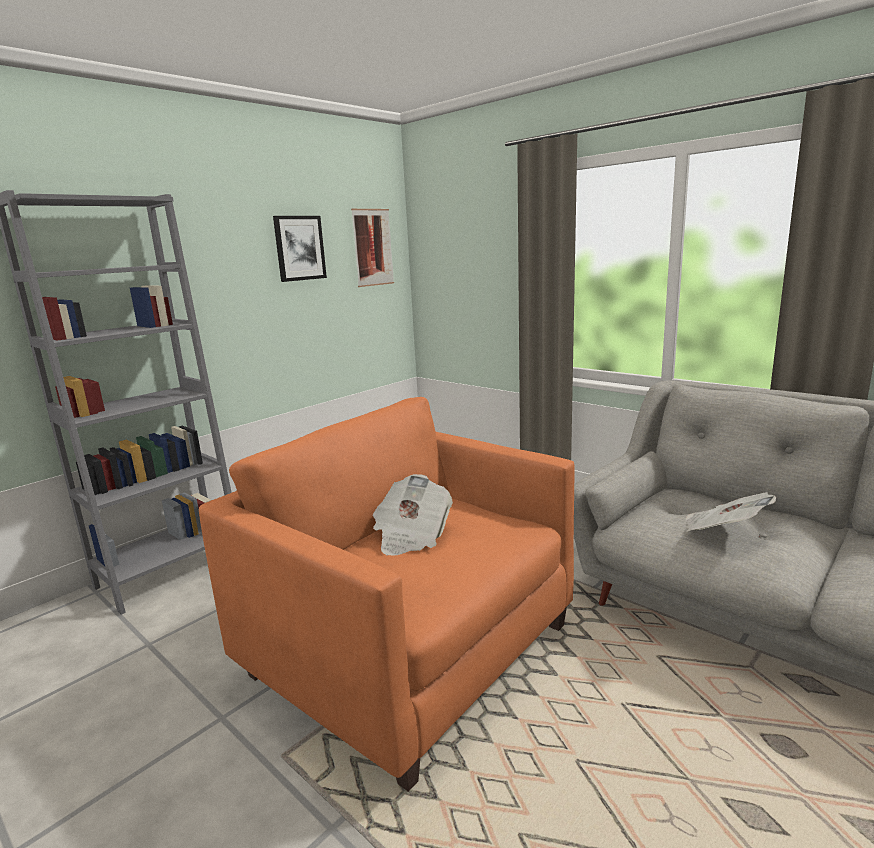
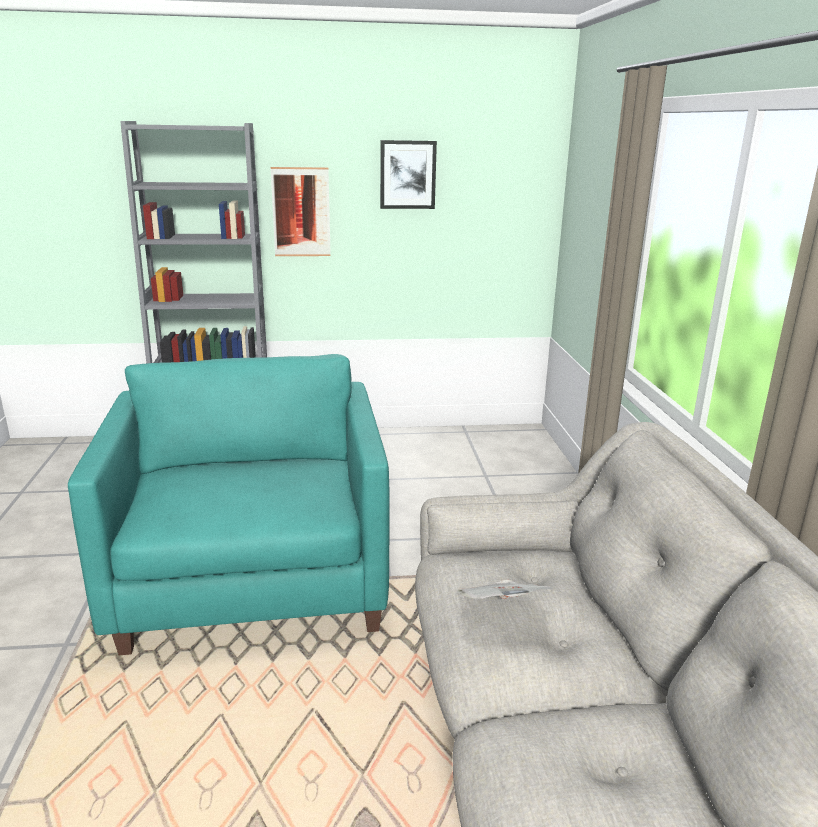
camera: 40 degrees right, 5 degrees up
orange armchair [199,397,575,792] -> turquoise armchair [68,354,390,655]
picture [351,209,394,287] -> picture moved to [270,167,331,256]
newspaper [373,474,453,555] -> none

